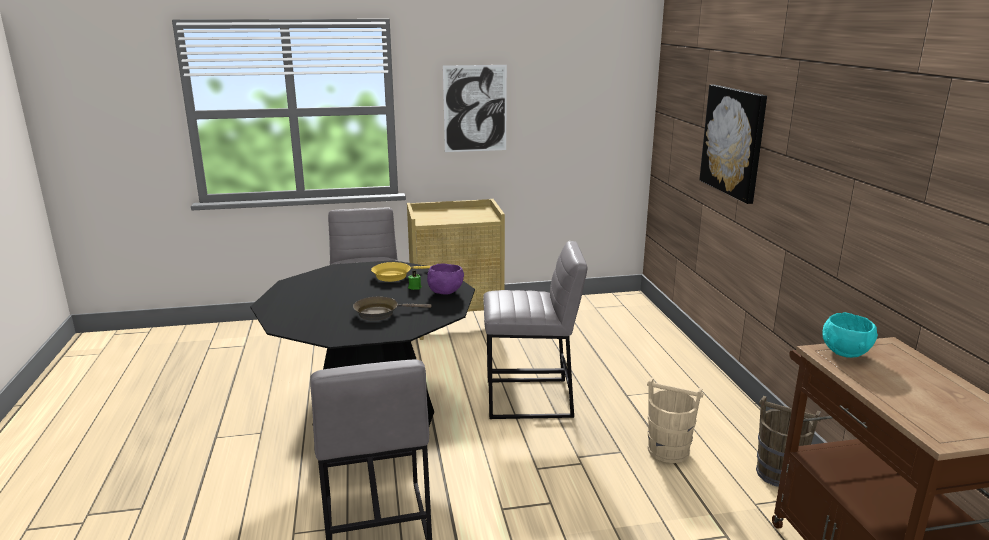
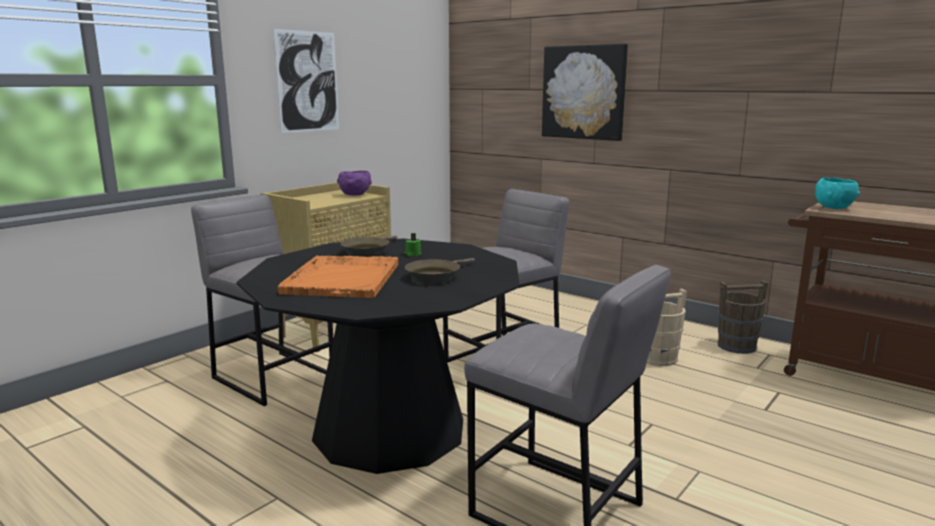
camera: 40 degrees left, 5 degrees down
yellow frying pan [371,262,431,282] -> brown frying pan [341,235,398,257]
purple bowl [427,263,464,295] -> purple bowl moved to [337,171,372,196]
none -> orange tray [278,255,398,298]

